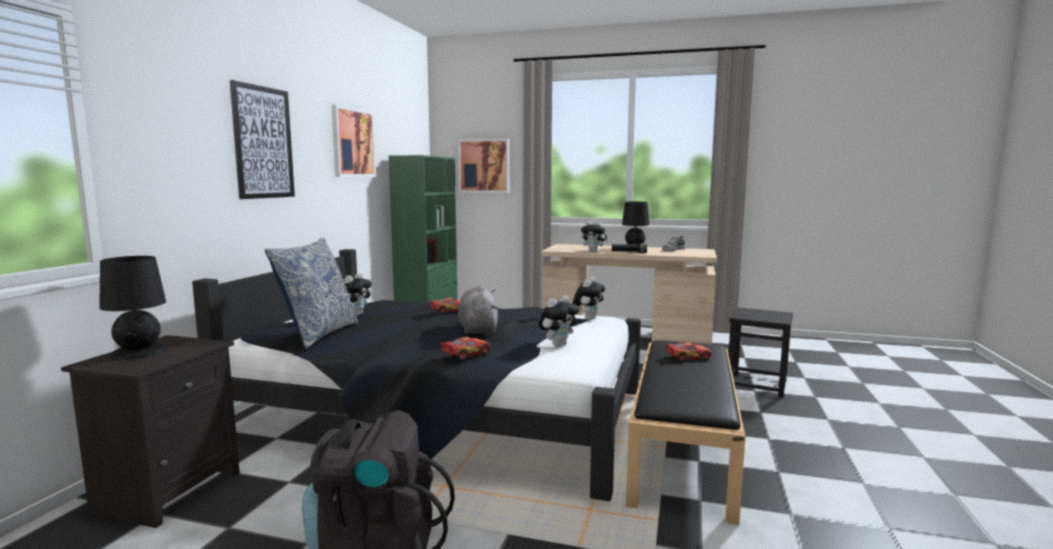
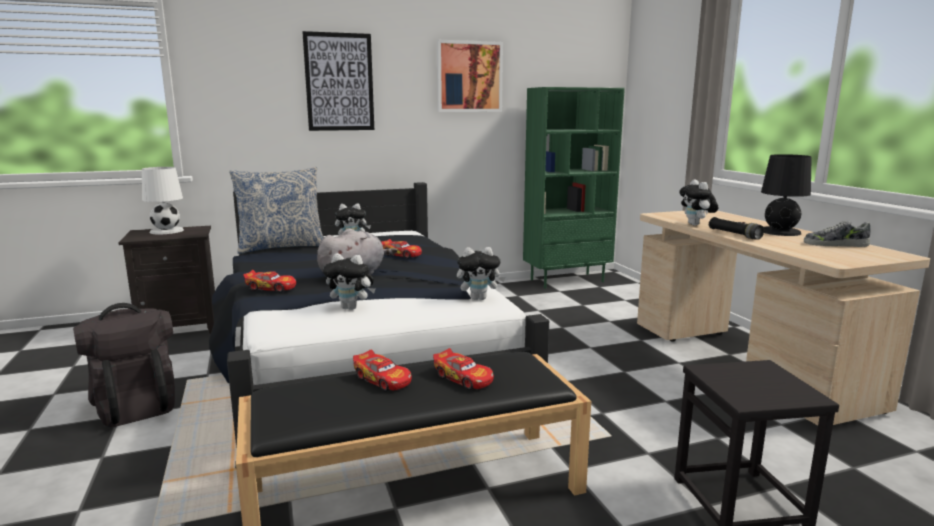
camera: 55 degrees right, 5 degrees up
black table lamp [99,256,166,360] -> white table lamp [142,167,184,234]
picture [458,139,509,193] -> none
none -> toy car [353,350,412,391]

